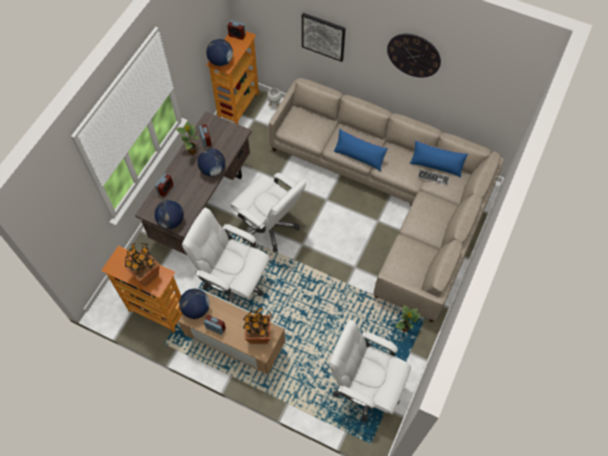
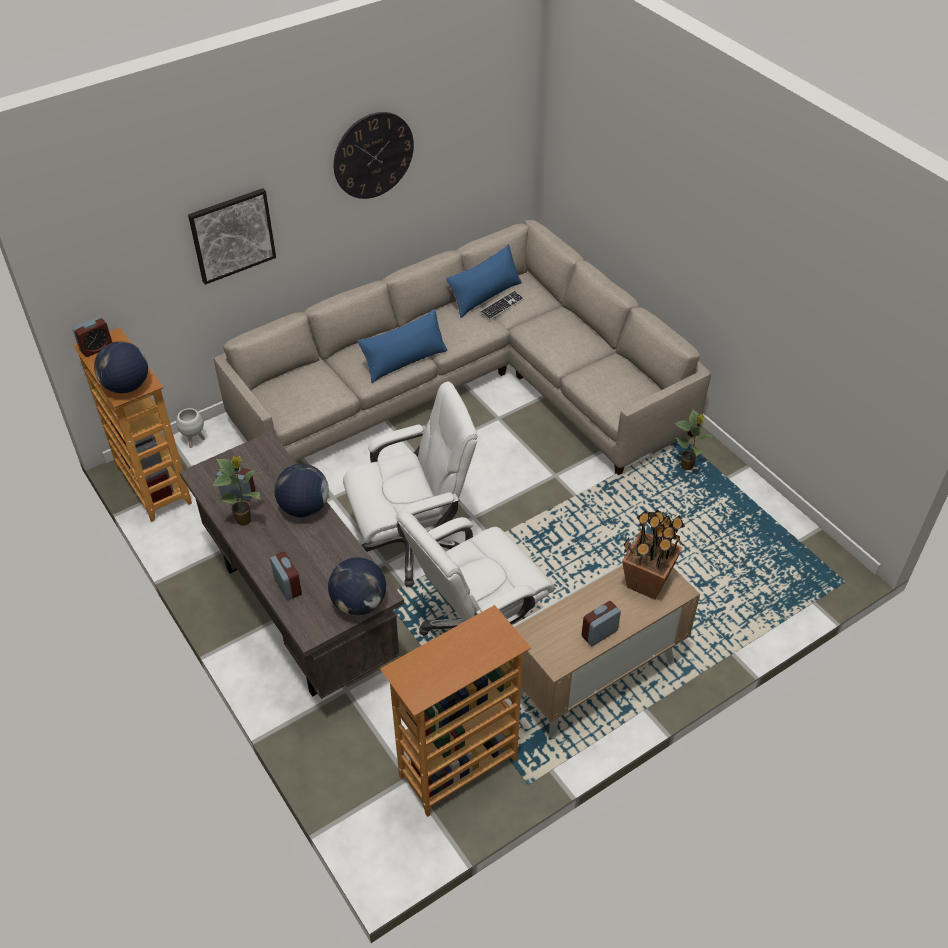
camera: 60 degrees left, 15 degrees down
potted plant [123,243,160,287] -> none
globe [179,289,210,319] -> none
white office chair [329,319,411,422] -> none

